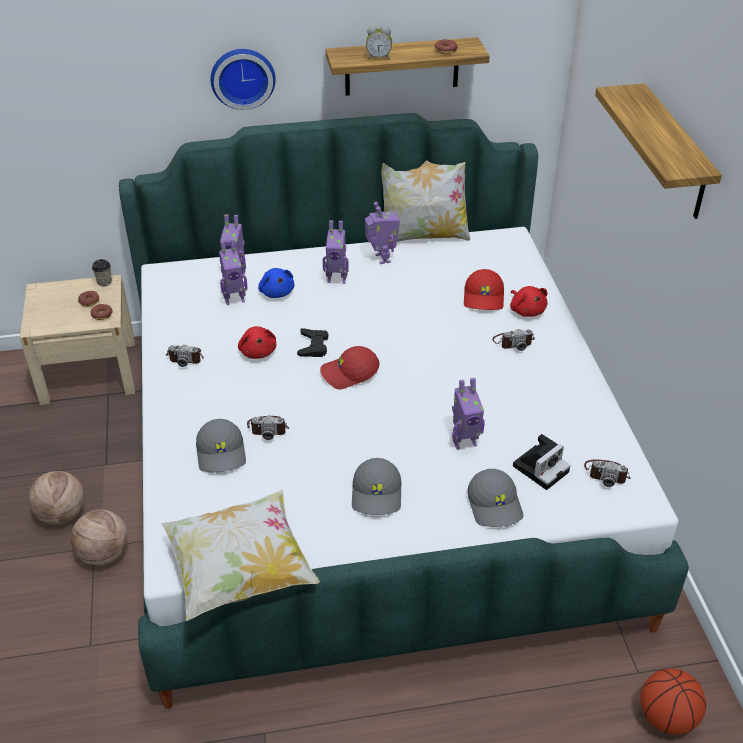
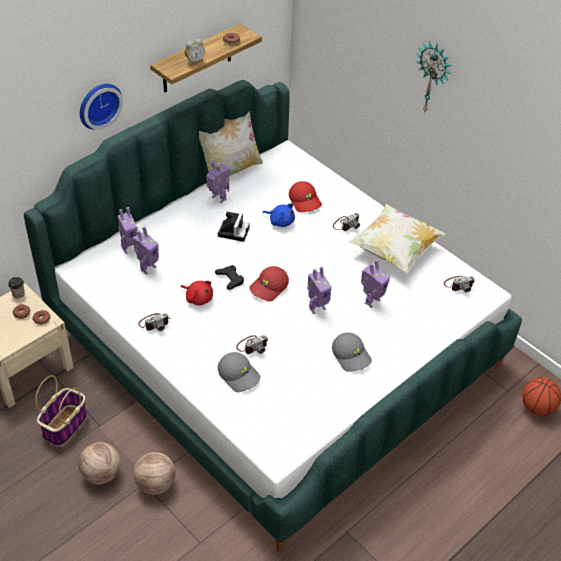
camera: 35 degrees left, 5 degrees up
pillow [161,490,320,621] -> pillow moved to [349,204,446,274]
blue plush toy [258,268,294,298] -> blue plush toy moved to [262,204,295,227]
toy robot [323,220,349,284] -> toy robot moved to [307,266,332,314]
grey cap [467,469,523,527] -> none
red plush toy [510,286,548,317] -> none
camera [513,434,570,490] -> camera moved to [218,212,250,242]
shelf [595,84,722,219] -> wall clock [416,41,452,113]
none -> basket [35,375,88,446]

